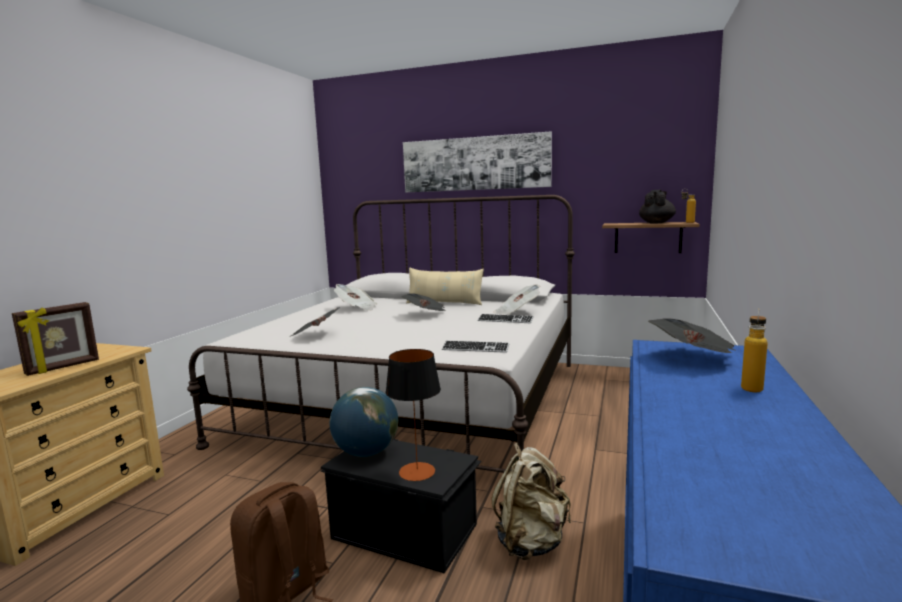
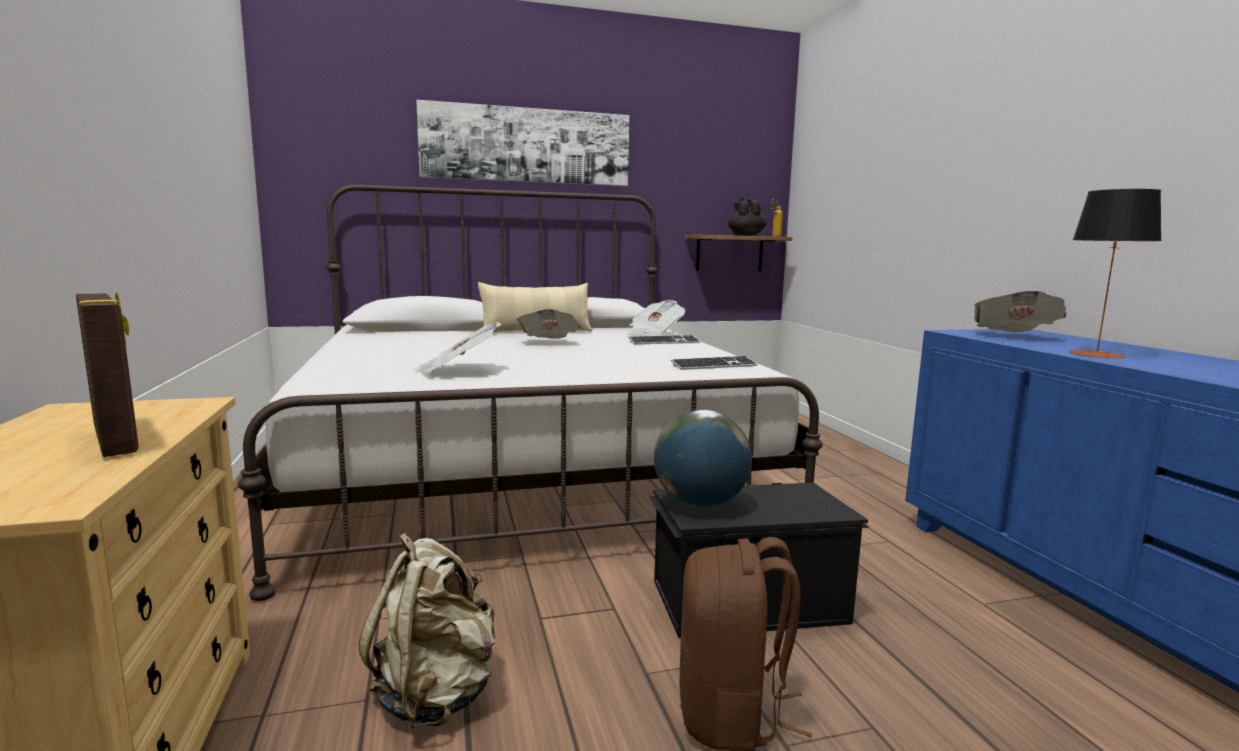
camera: 35 degrees left, 0 degrees up
picture frame [12,302,99,376] -> picture frame turned 45 degrees counterclockwise [76,293,139,457]
newspaper [334,284,377,311] -> none
table lamp [386,349,441,481] -> table lamp moved to [1069,189,1162,359]
beige backpack [492,443,571,560] -> beige backpack moved to [359,533,495,728]
bottle [741,309,768,392] -> none

